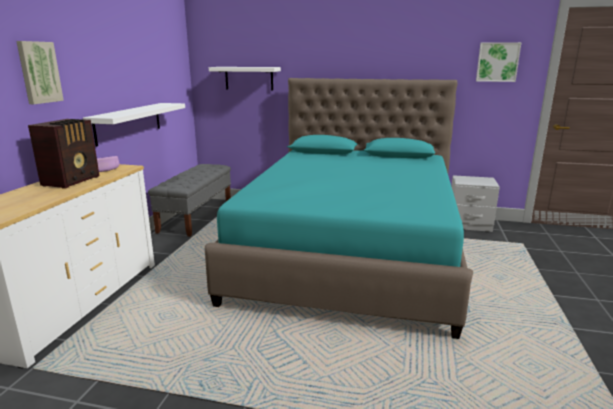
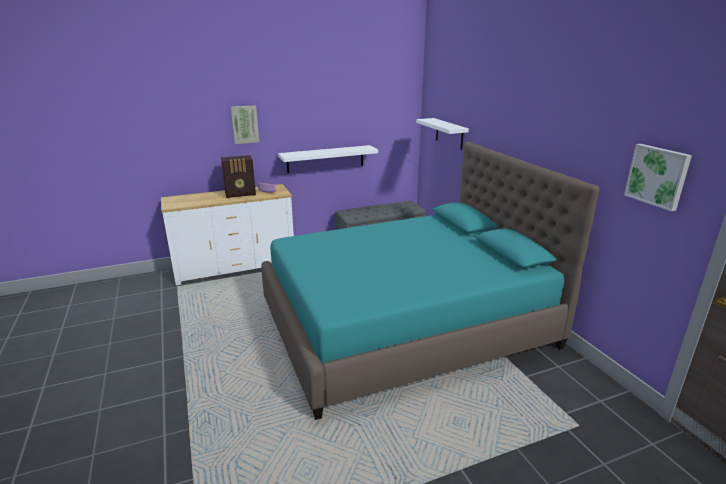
camera: 55 degrees right, 5 degrees up
grey nightstand [451,175,500,232] -> none

